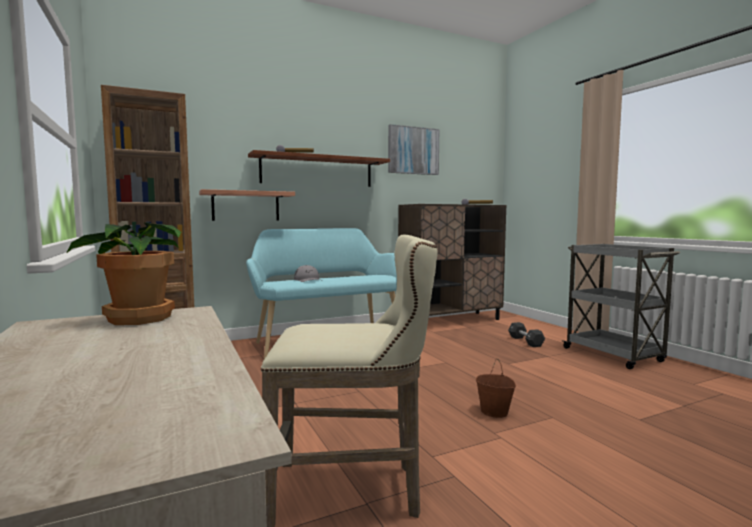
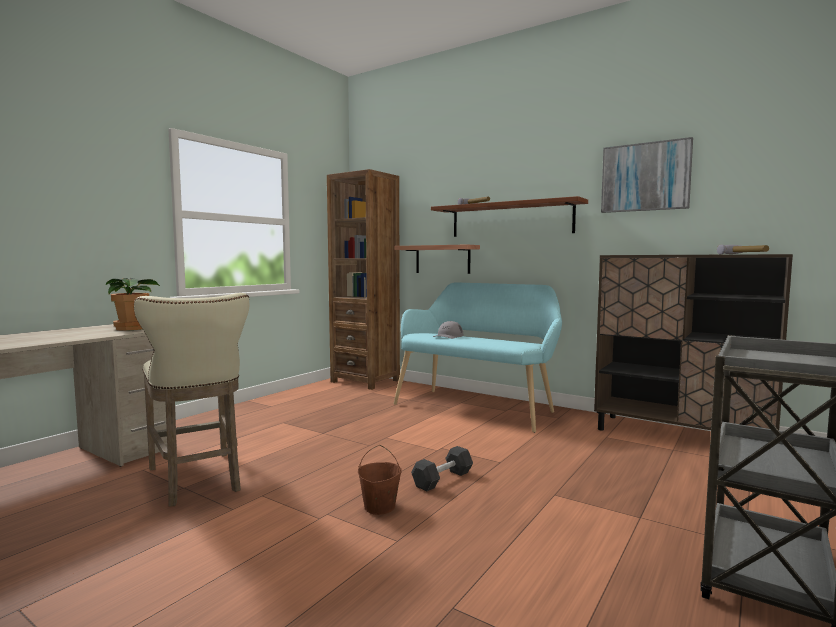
camera: 60 degrees right, 0 degrees up
black dumbbell [508,322,545,347] -> black dumbbell moved to [411,446,473,491]

